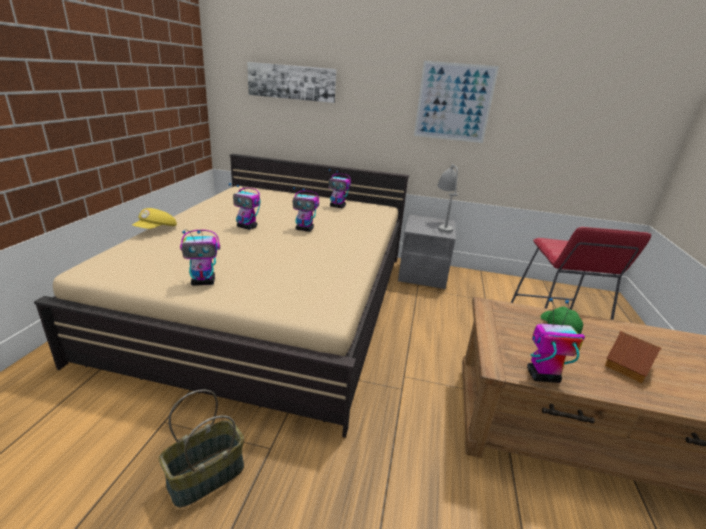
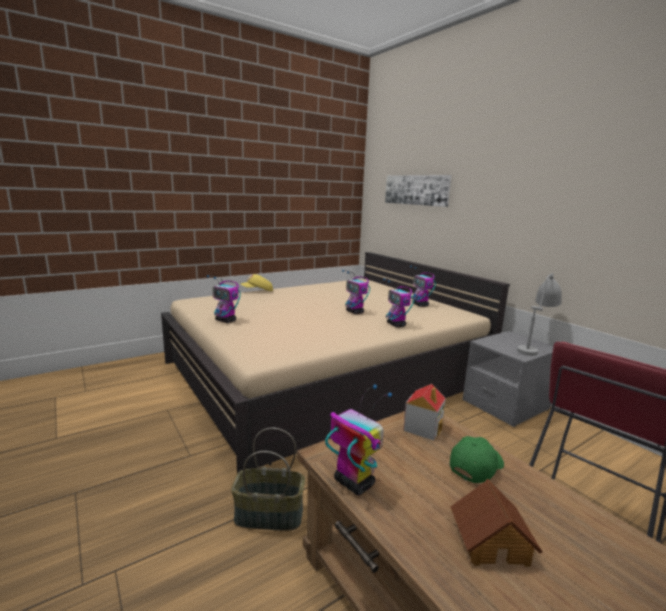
camera: 45 degrees right, 10 degrees down
basket [159,390,244,508] -> basket moved to [231,428,305,531]
toy robot [229,183,261,230] -> toy robot moved to [383,278,414,327]
picture [414,61,499,143] -> none
none -> toy house [403,384,446,440]

